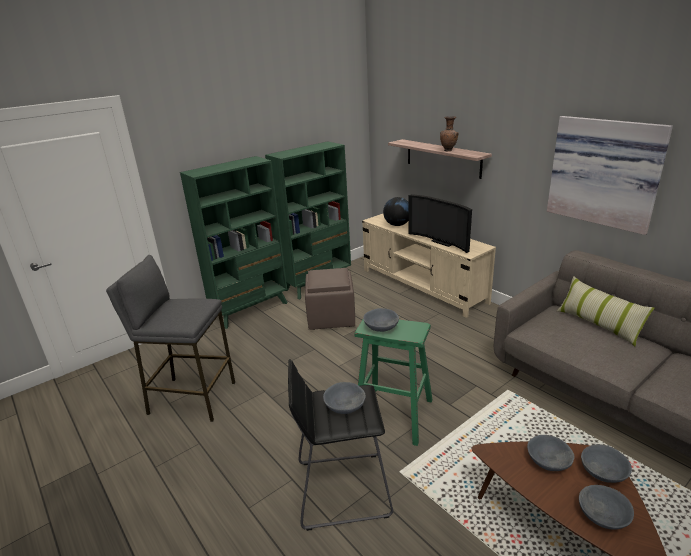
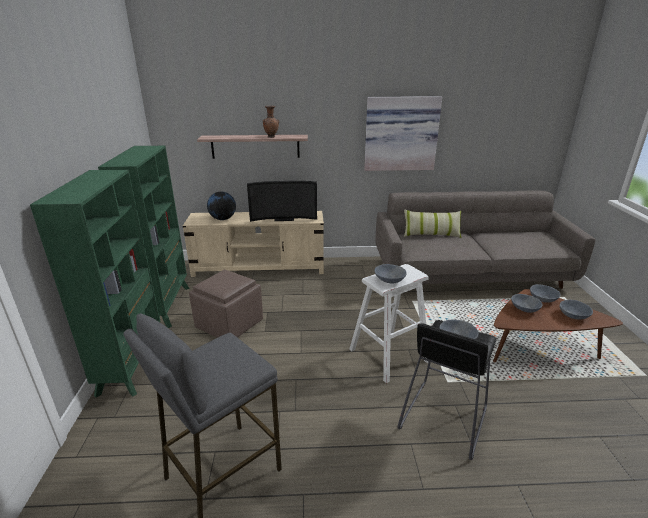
camera: 55 degrees left, 0 degrees up
green stool [355,320,433,446] -> white stool [349,264,429,383]

